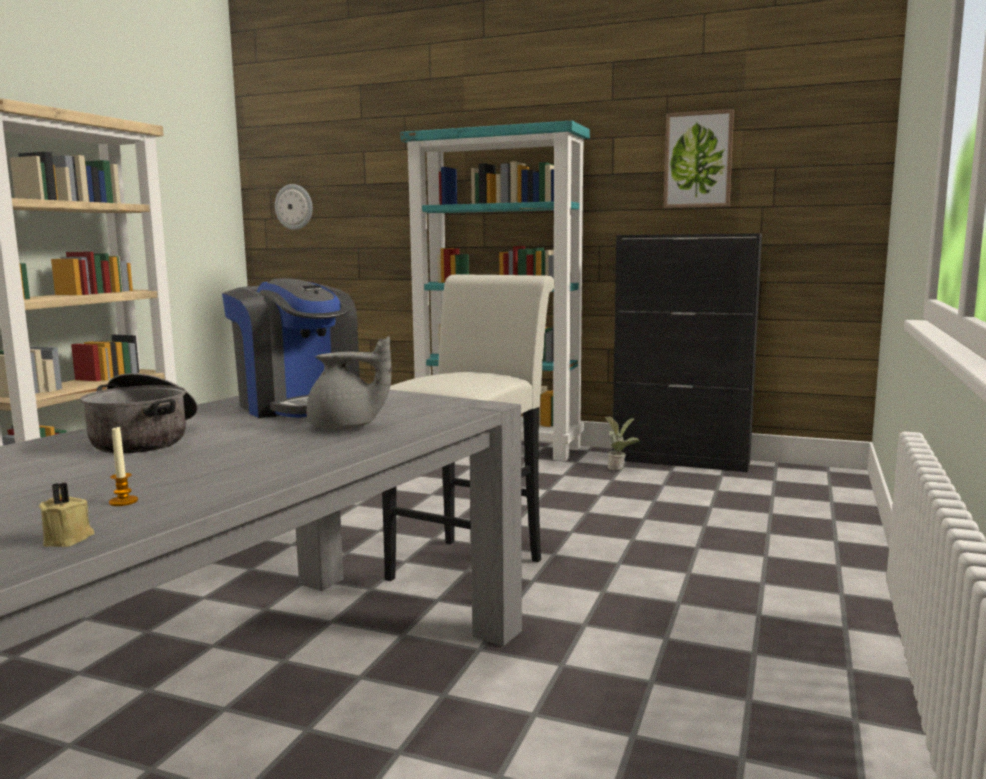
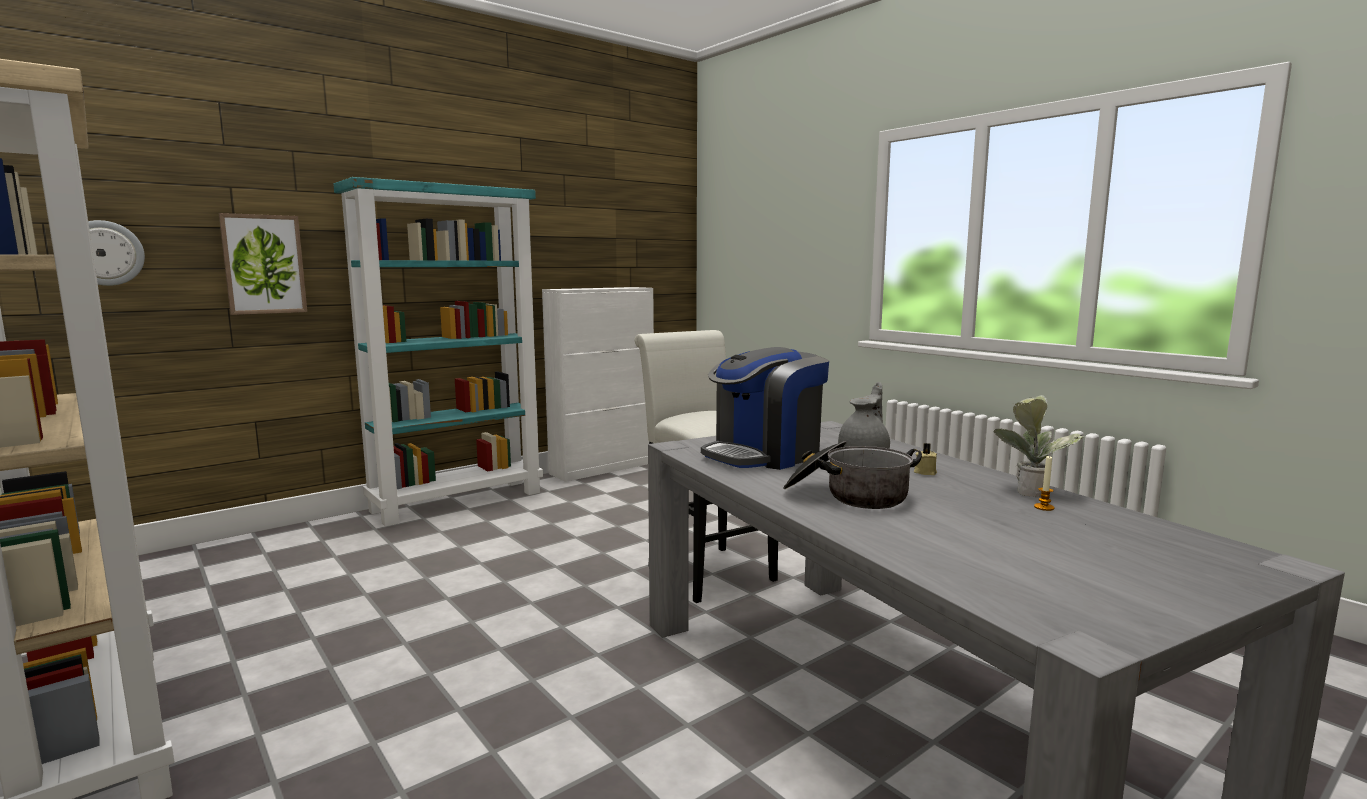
camera: 60 degrees left, 0 degrees up
beige candle [39,482,94,547] -> beige candle moved to [914,443,937,475]
coffee machine [222,278,360,418] -> coffee machine turned 150 degrees clockwise [701,347,829,470]
potted plant [605,416,640,470] -> potted plant moved to [993,395,1084,497]
black cabinet [612,233,762,472] -> white cabinet [542,287,654,482]
picture [663,109,734,208] -> picture moved to [219,213,307,315]

